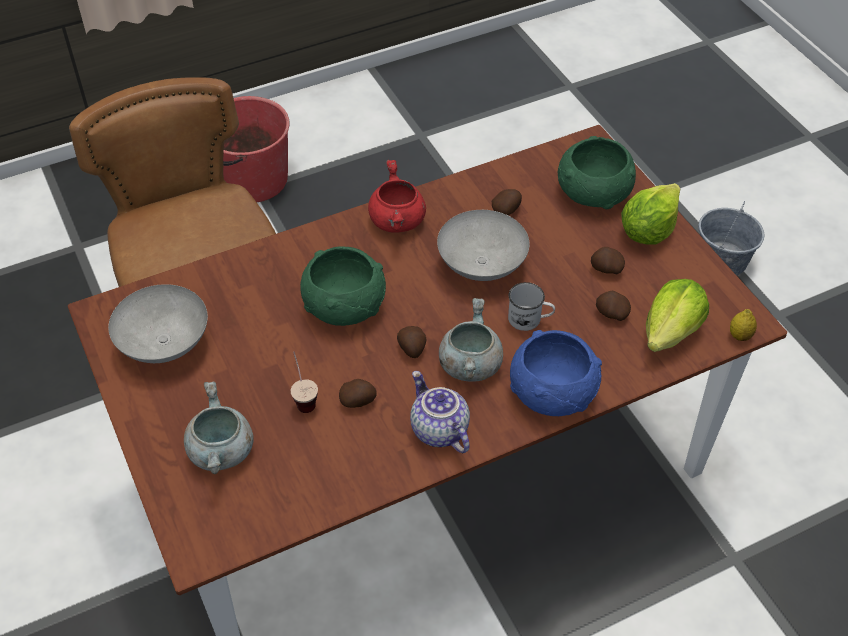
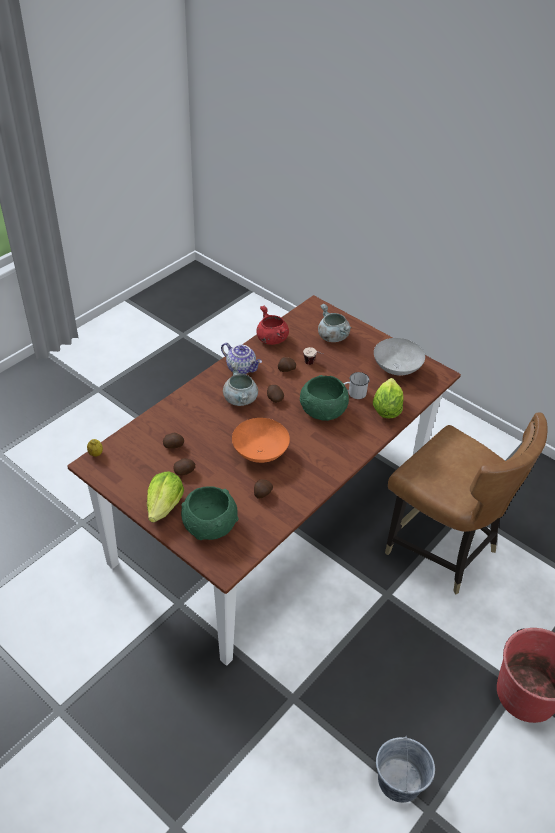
camera: 155 degrees right, 5 degrees down
red cooking pot [368,160,426,233] -> red cooking pot moved to [256,306,289,345]
grey bowl [437,210,530,281] -> orange bowl [232,418,290,463]
white mug [508,282,555,331] -> white mug moved to [344,372,370,399]
blue bowl [510,330,602,416] -> none
lettuce [646,279,709,352] -> lettuce moved to [373,378,404,418]
grey bucket [698,201,764,276] -> grey bucket moved to [376,736,435,803]

